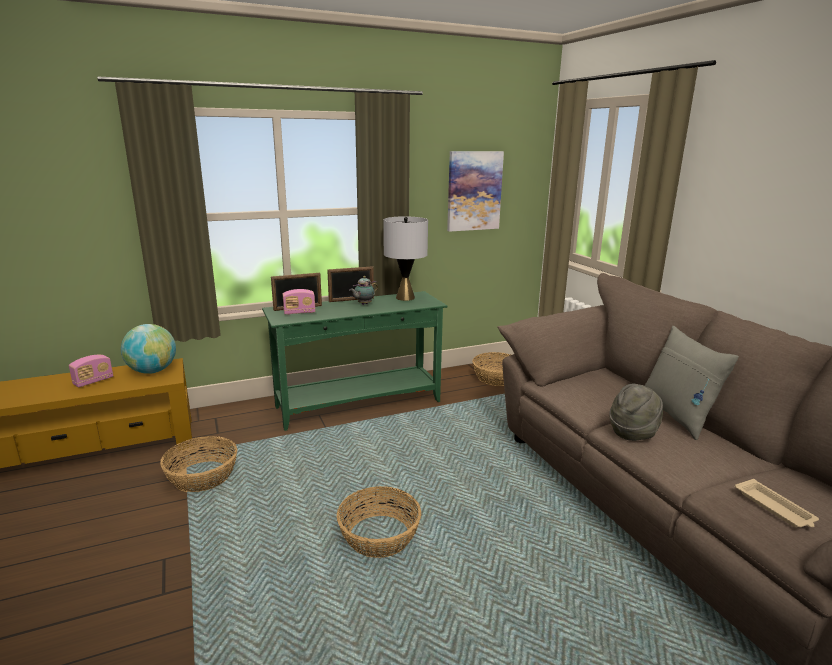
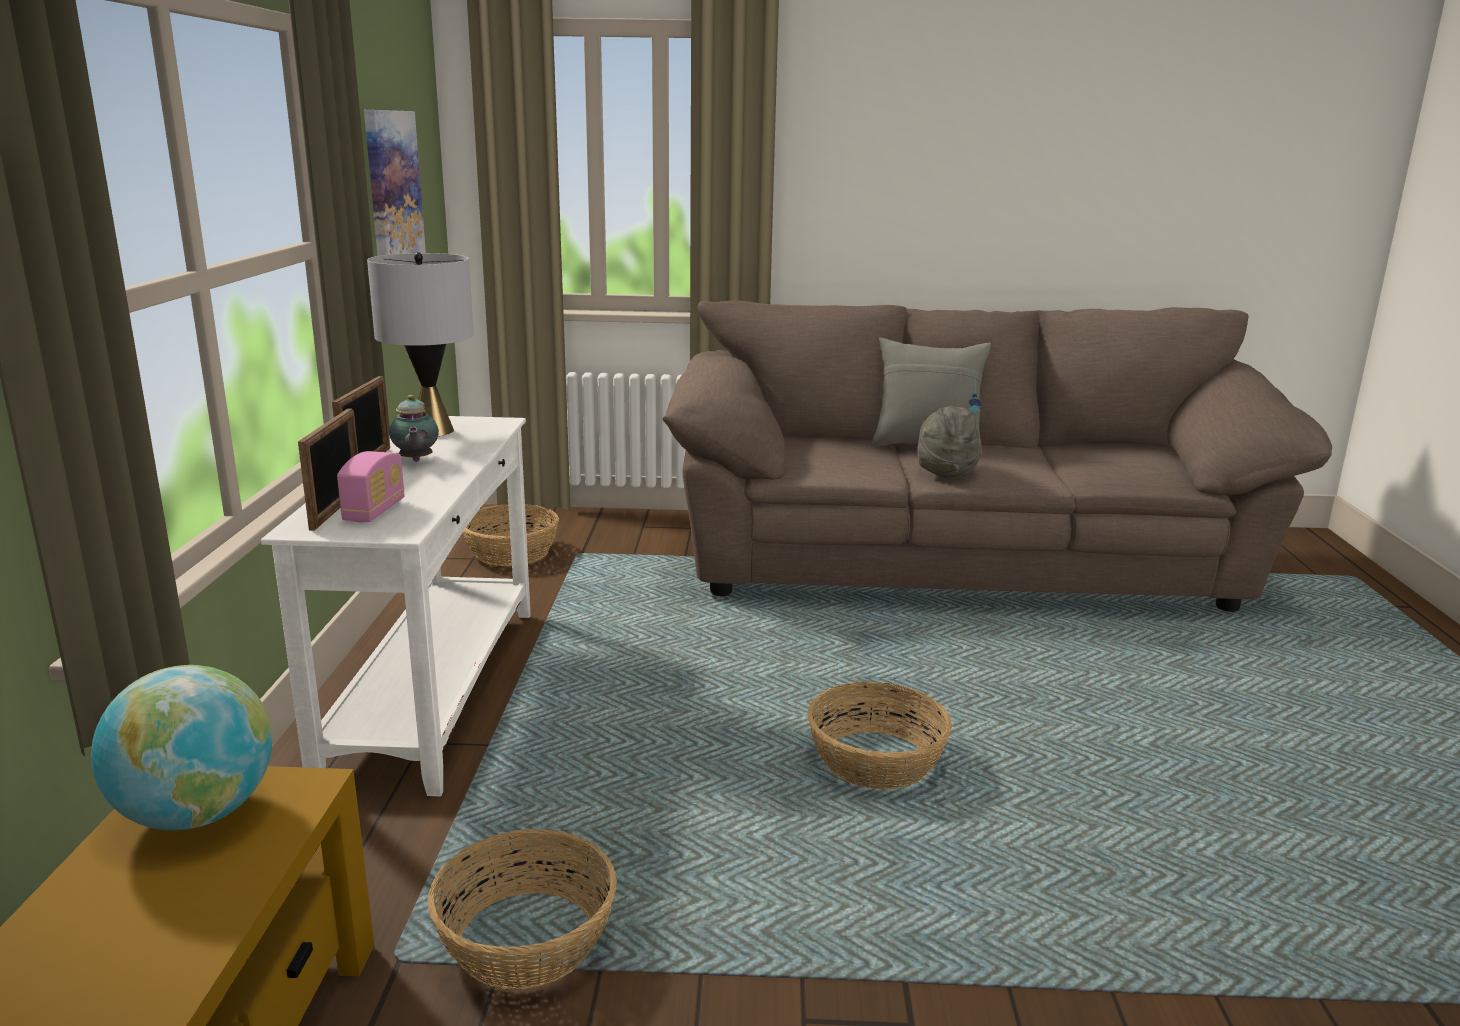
camera: 65 degrees left, 0 degrees up
radio [69,355,113,387] -> none
green console table [262,291,447,431] -> white console table [261,416,531,796]
beige tray [735,479,819,528] -> none

